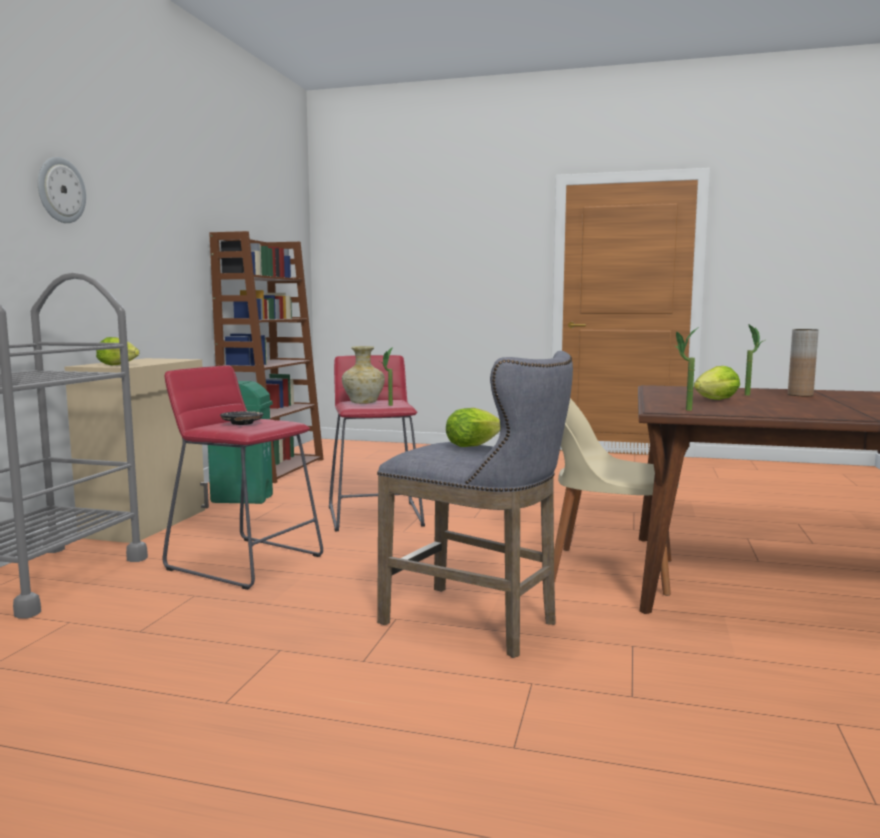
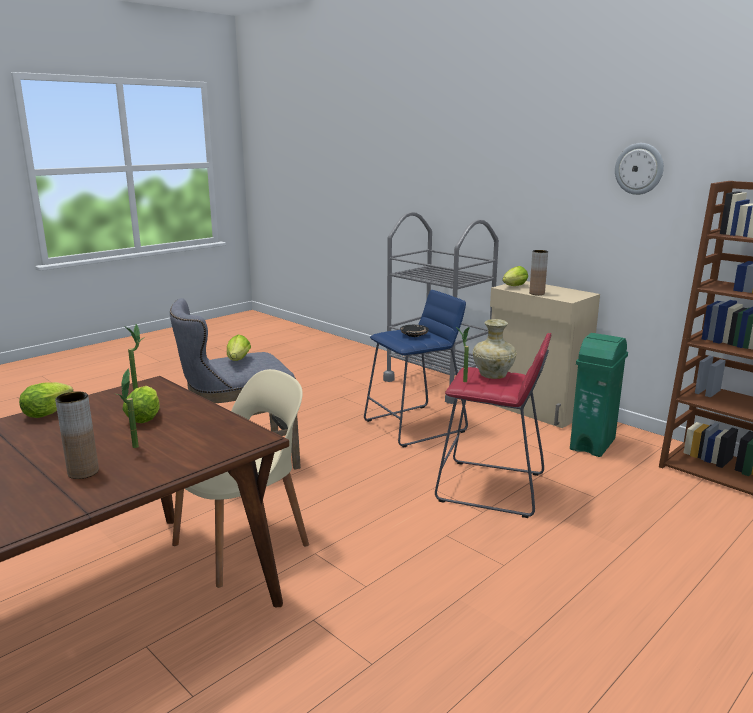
camera: 120 degrees right, 10 degrees up
wall clock [38,157,86,223] -> wall clock moved to [615,143,664,195]
red stool [163,365,323,590] -> blue stool [364,290,468,448]
none -> lettuce [19,382,73,418]
none -> brown vase [529,250,548,295]

